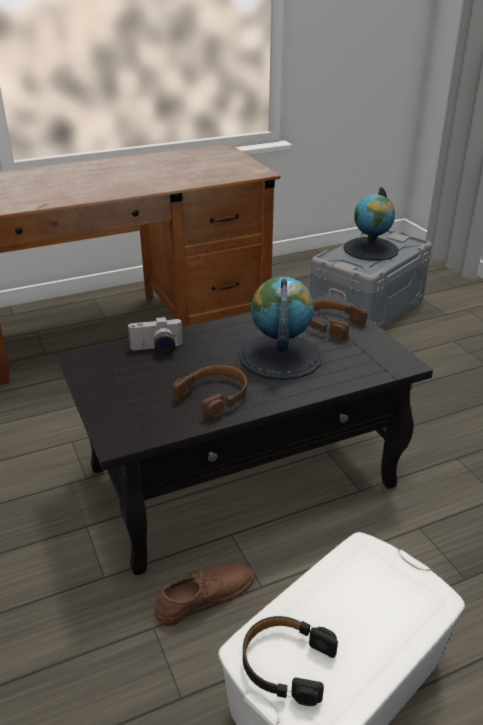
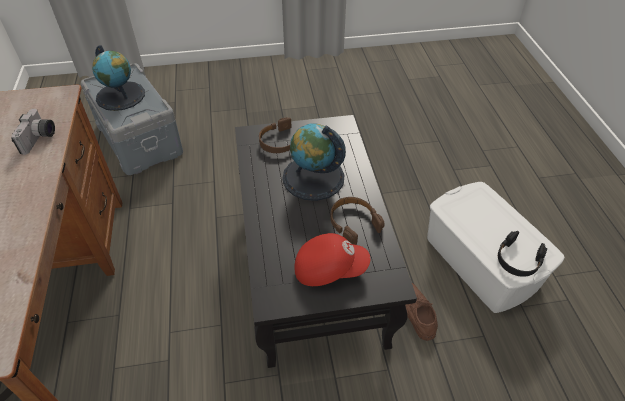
camera: 75 degrees left, 15 degrees up
camera [127,316,183,354] -> camera moved to [11,109,55,155]
none -> red cap [295,233,370,286]

